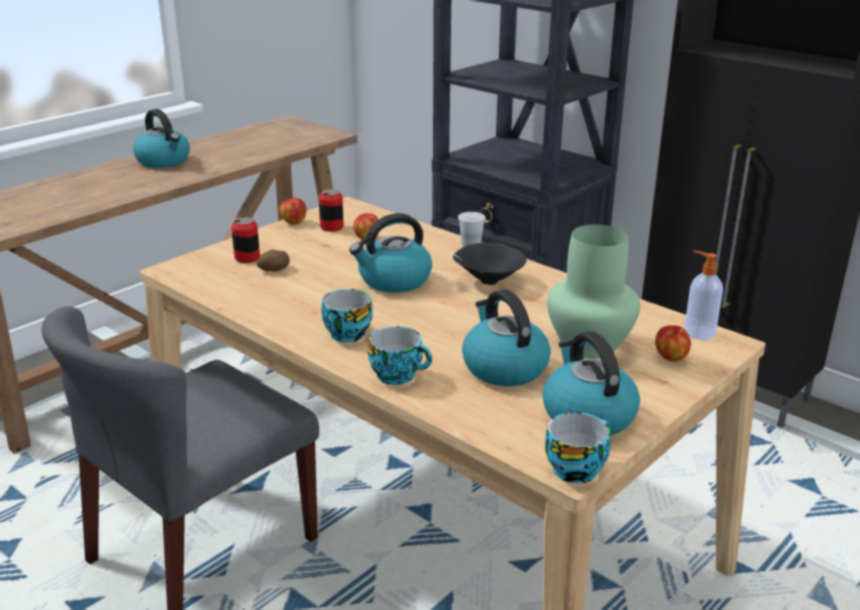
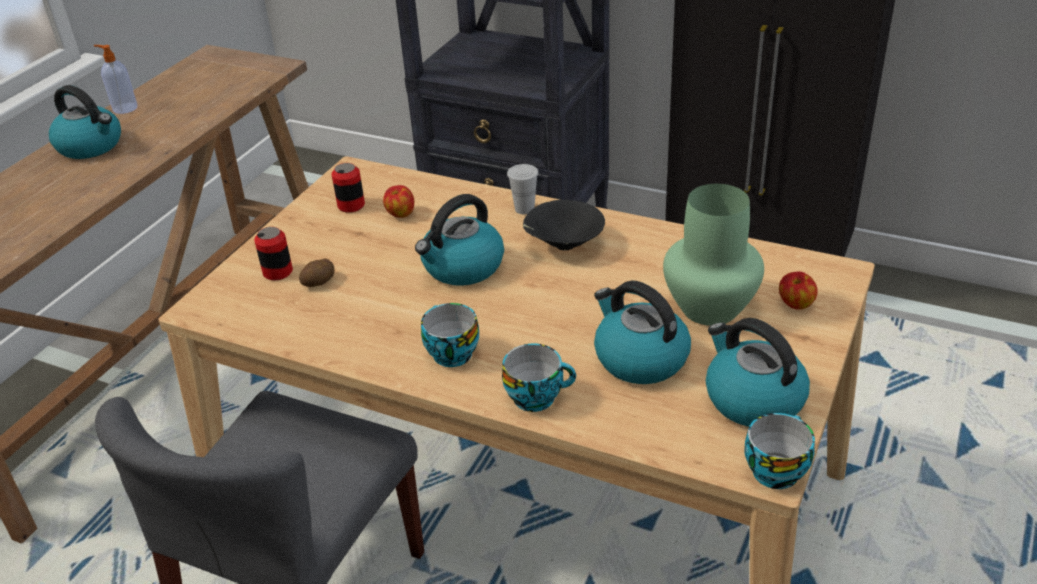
camera: 15 degrees left, 10 degrees up
apple [279,198,306,225] -> none
soap dispenser [684,251,723,340] -> soap dispenser moved to [94,45,137,114]

